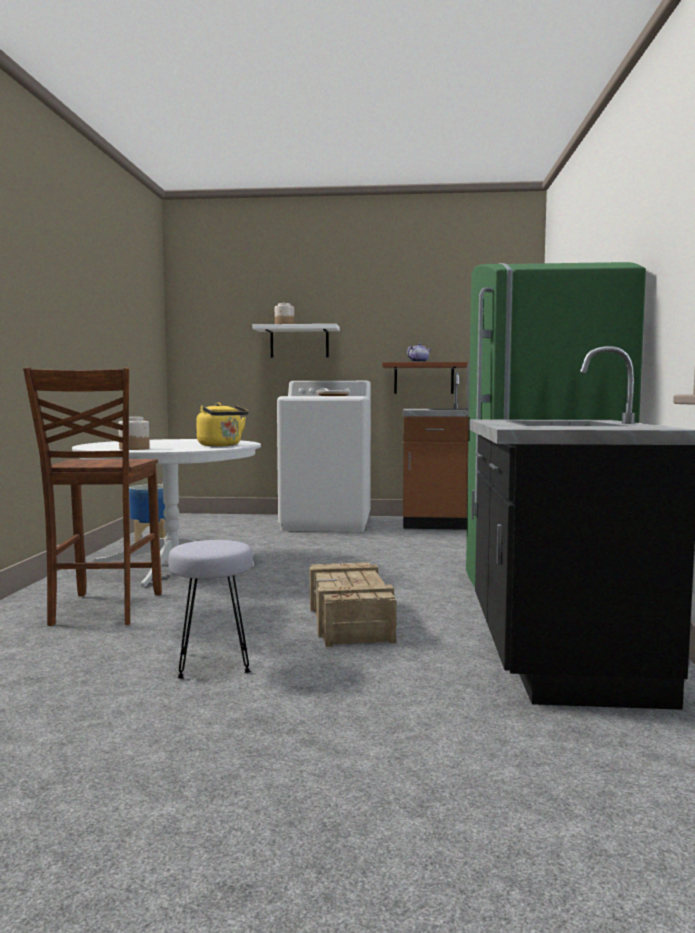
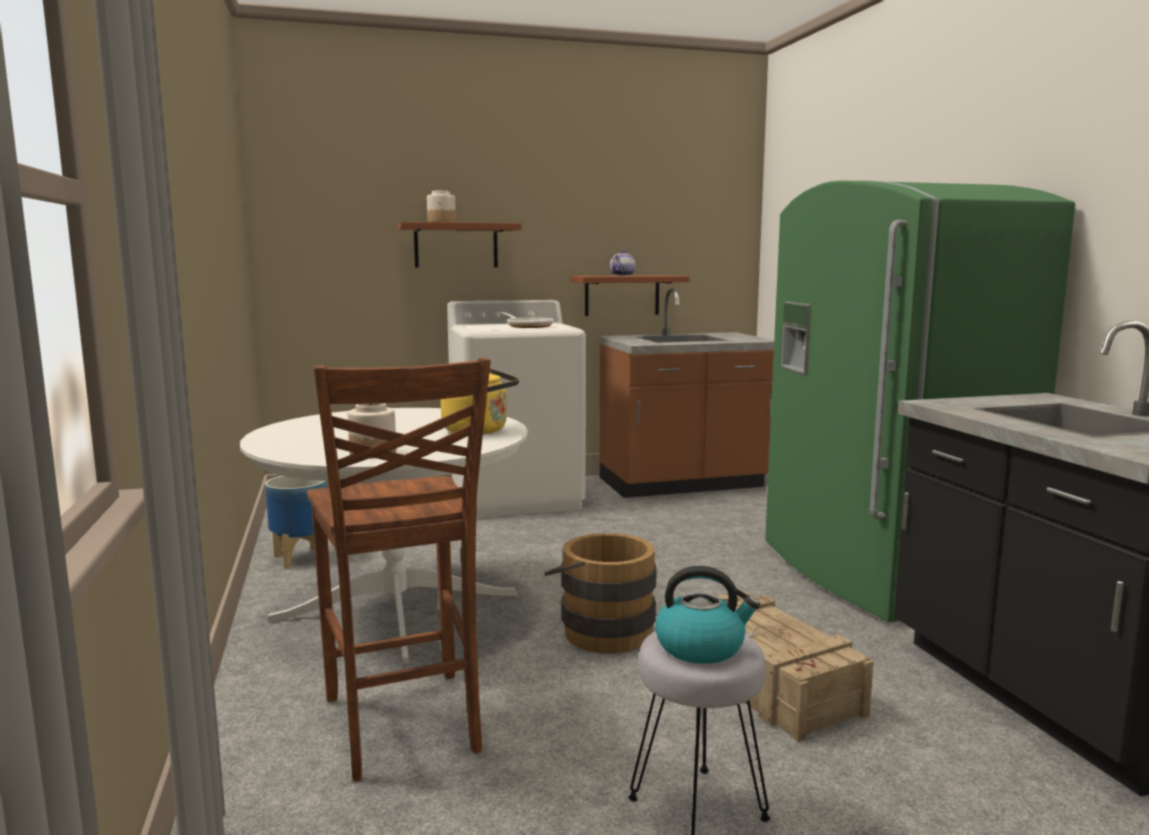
camera: 20 degrees left, 5 degrees up
white shelf [252,324,340,358] -> brown shelf [397,222,522,267]
none -> brown bucket [544,533,657,654]
none -> kettle [655,566,760,664]

